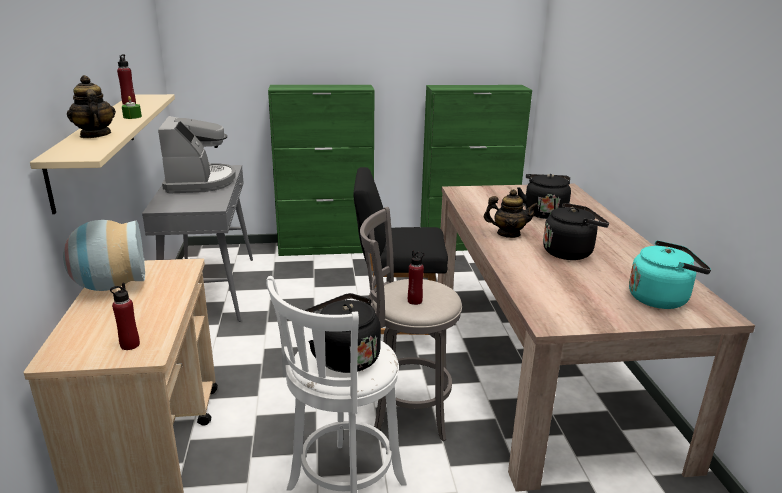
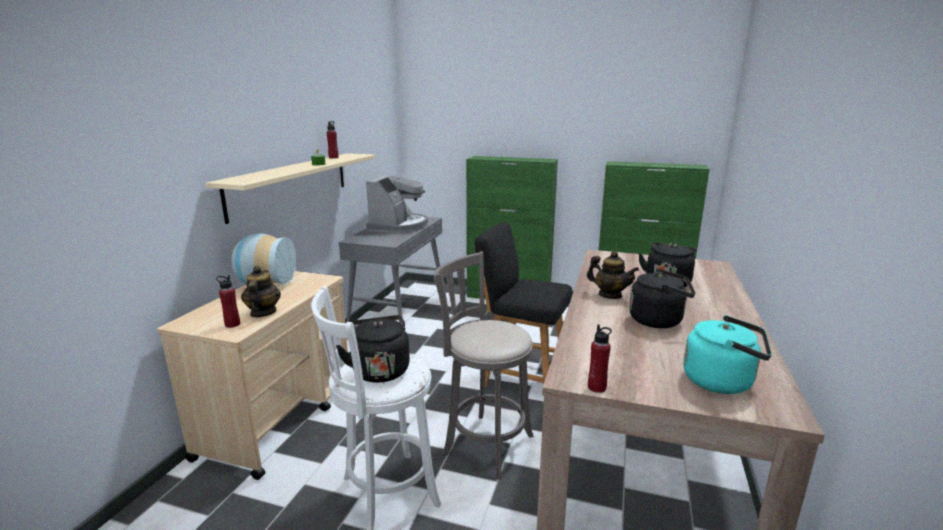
camera: 25 degrees right, 5 degrees down
teapot [67,75,116,138] -> teapot moved to [241,266,281,318]
red bottle [408,250,425,305] -> red bottle moved to [588,324,612,393]

